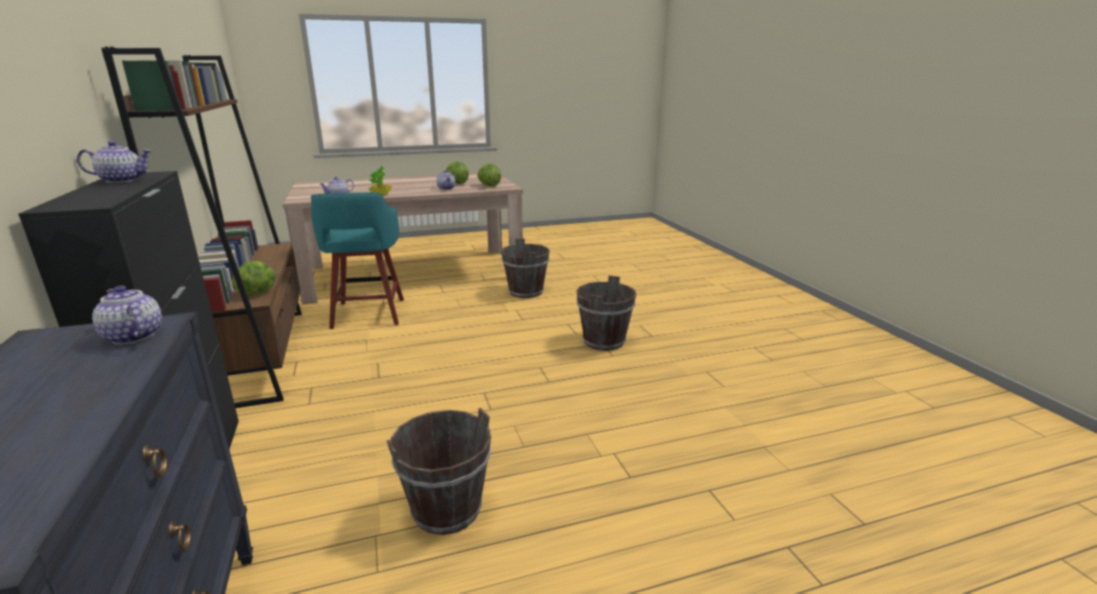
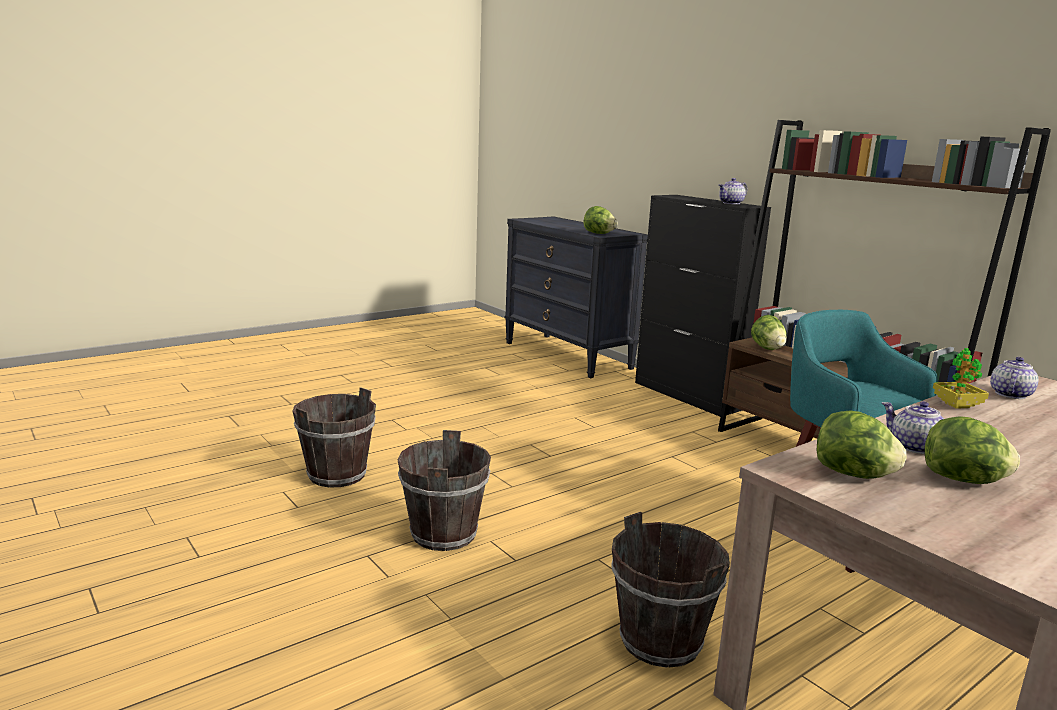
camera: 160 degrees right, 5 degrees down
teapot [92,286,162,345] -> lettuce [584,206,618,234]
brown bucket [387,408,491,535] -> brown bucket moved to [292,388,376,487]

